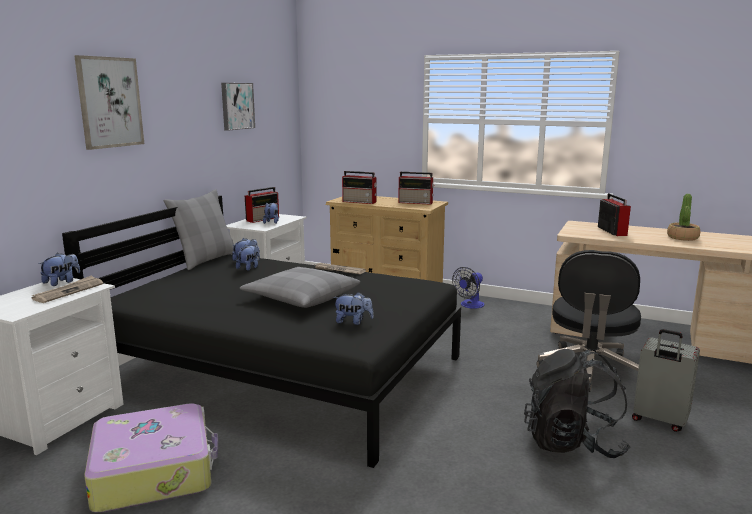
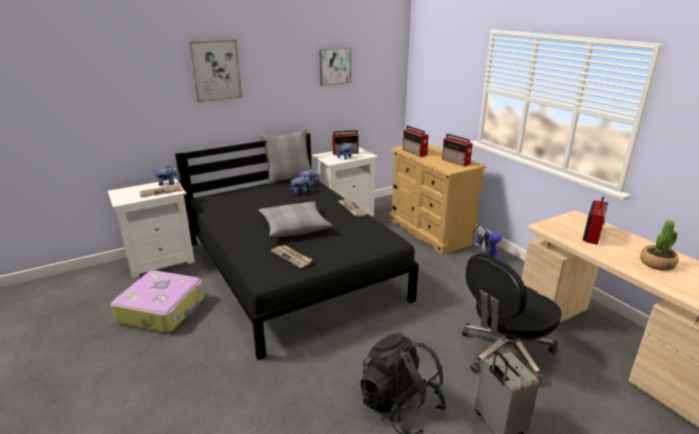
camera: 35 degrees right, 10 degrees up
plush toy [333,292,374,325] -> newspaper [271,245,312,268]

